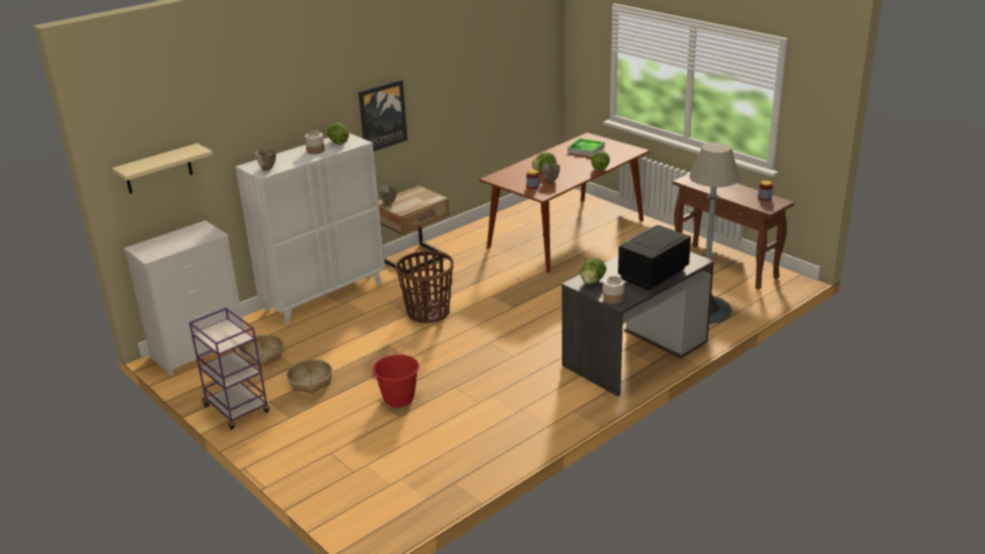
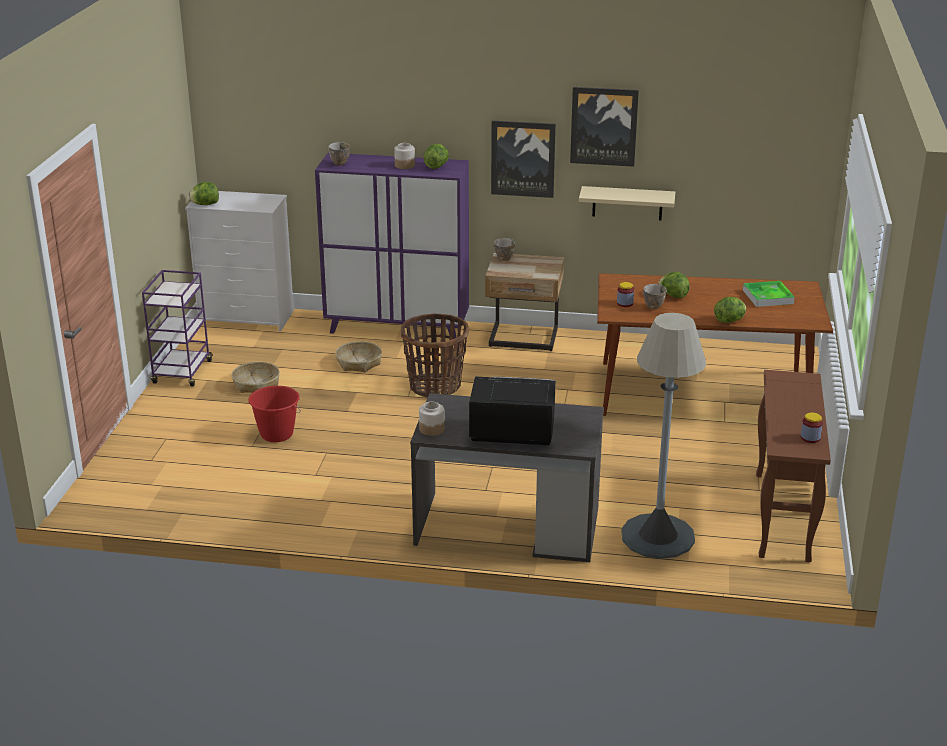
camera: 50 degrees right, 0 degrees up
beige shelf [112,143,213,194] -> beige shelf moved to [579,186,675,220]
white cabinet [235,133,385,325] -> purple cabinet [315,153,469,338]
basket [239,335,283,367] -> basket moved to [335,341,382,373]
lettuce [580,258,606,284] -> lettuce moved to [188,182,219,205]
none -> picture [570,87,639,167]

